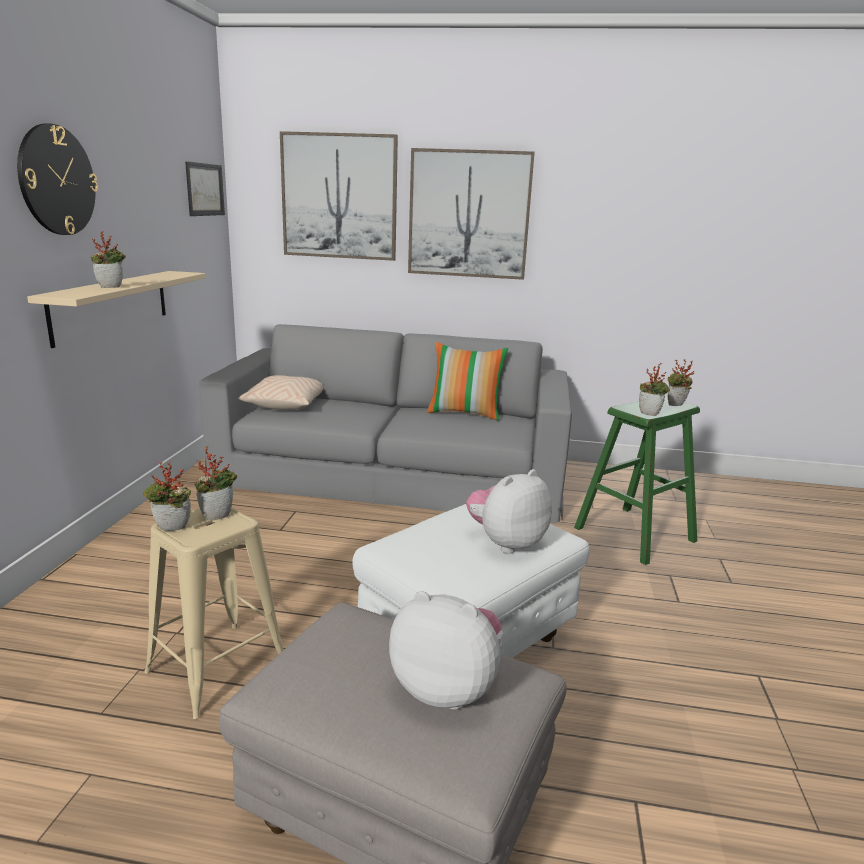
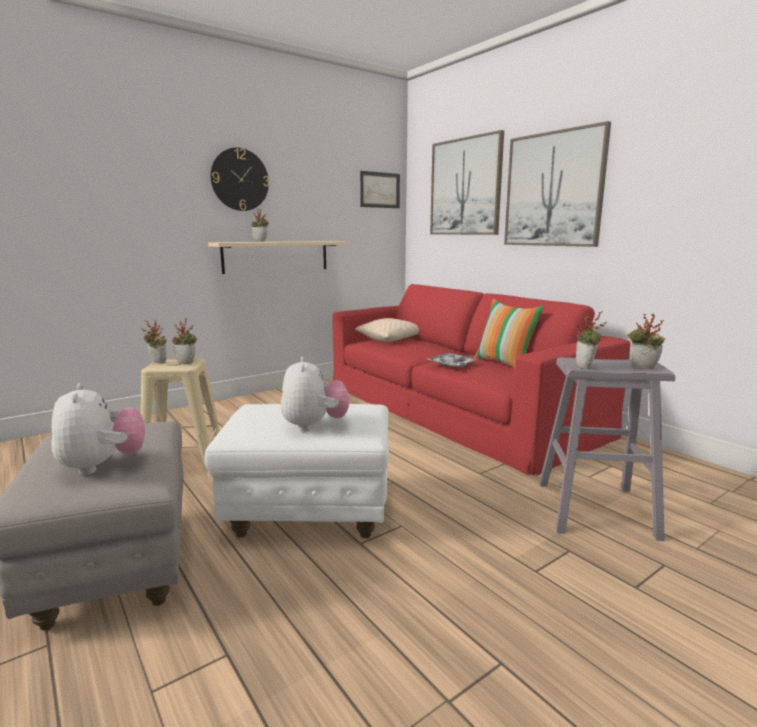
camera: 45 degrees right, 5 degrees down
grey sofa [199,324,572,524] -> red sofa [332,284,631,476]
plush toy [466,469,552,554] -> plush toy turned 75 degrees clockwise [281,357,349,431]
green stool [574,397,700,565] -> grey stool [539,357,675,541]
none -> tray [427,353,478,367]

